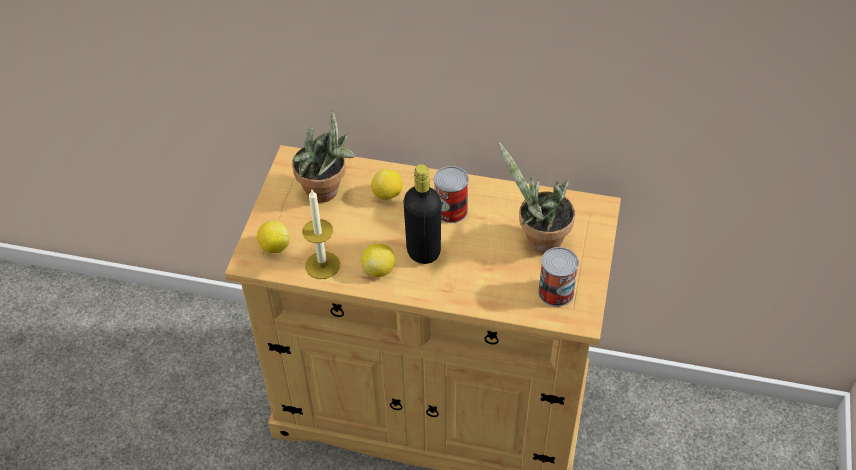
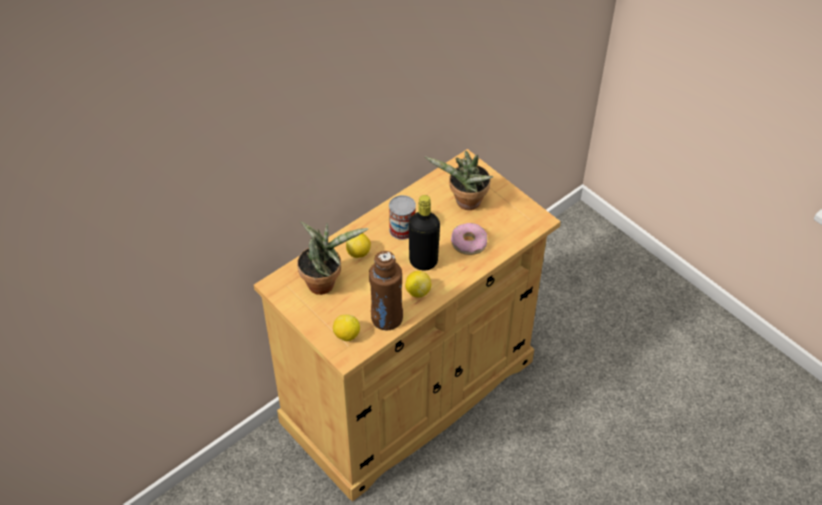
camera: 55 degrees left, 0 degrees up
candle [302,190,340,279] -> brown bottle [369,251,403,330]
can [538,247,579,307] -> none
none -> donut [451,223,487,255]

